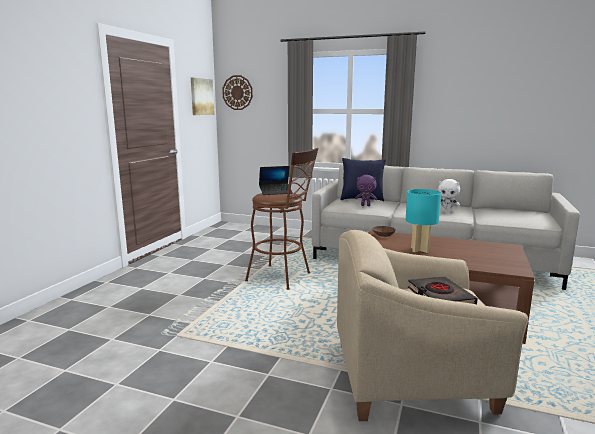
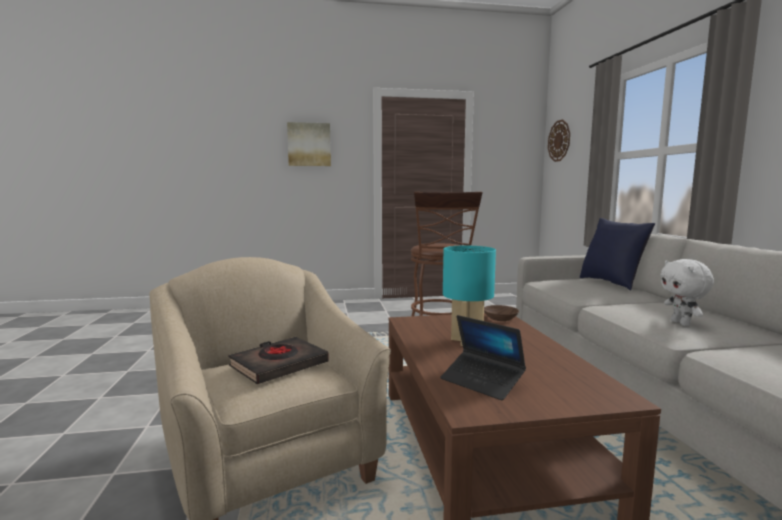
camera: 60 degrees right, 5 degrees down
picture [191,77,214,115] -> picture moved to [287,122,331,166]
laptop [259,166,293,195] -> laptop moved to [440,315,526,400]
purple plush toy [355,175,377,206] -> none

